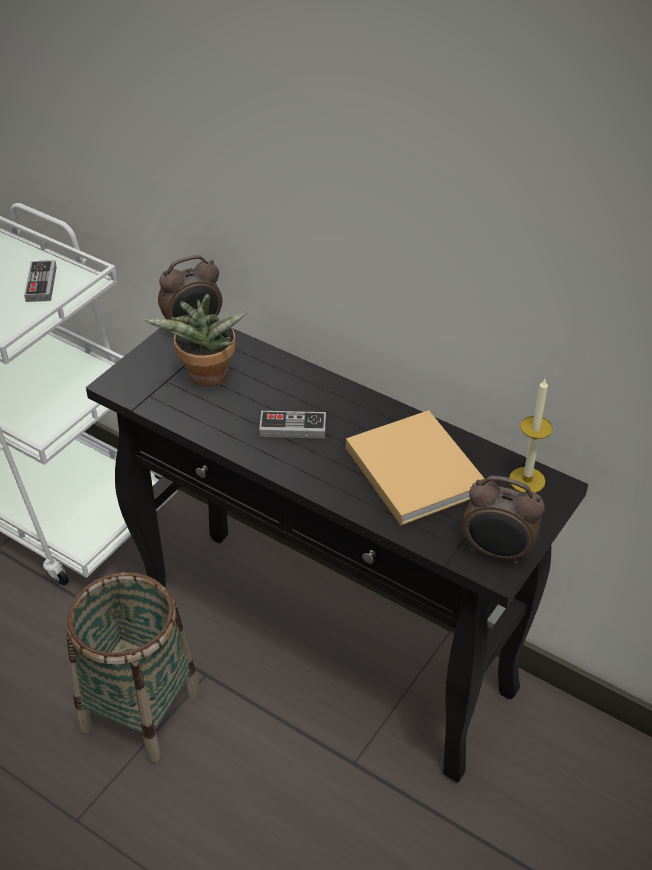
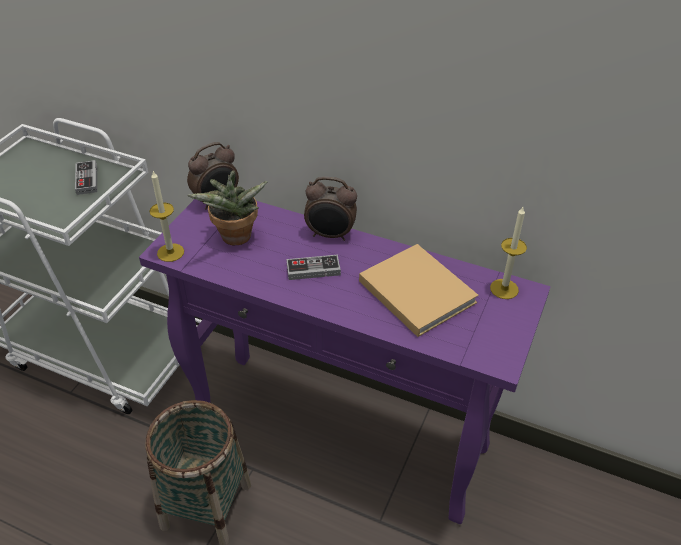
camera: 10 degrees left, 0 degrees up
black console table [86,328,588,782] -> purple console table [139,199,550,524]
alarm clock [462,476,545,565] -> alarm clock moved to [304,177,357,241]
none -> candle [149,171,184,262]

